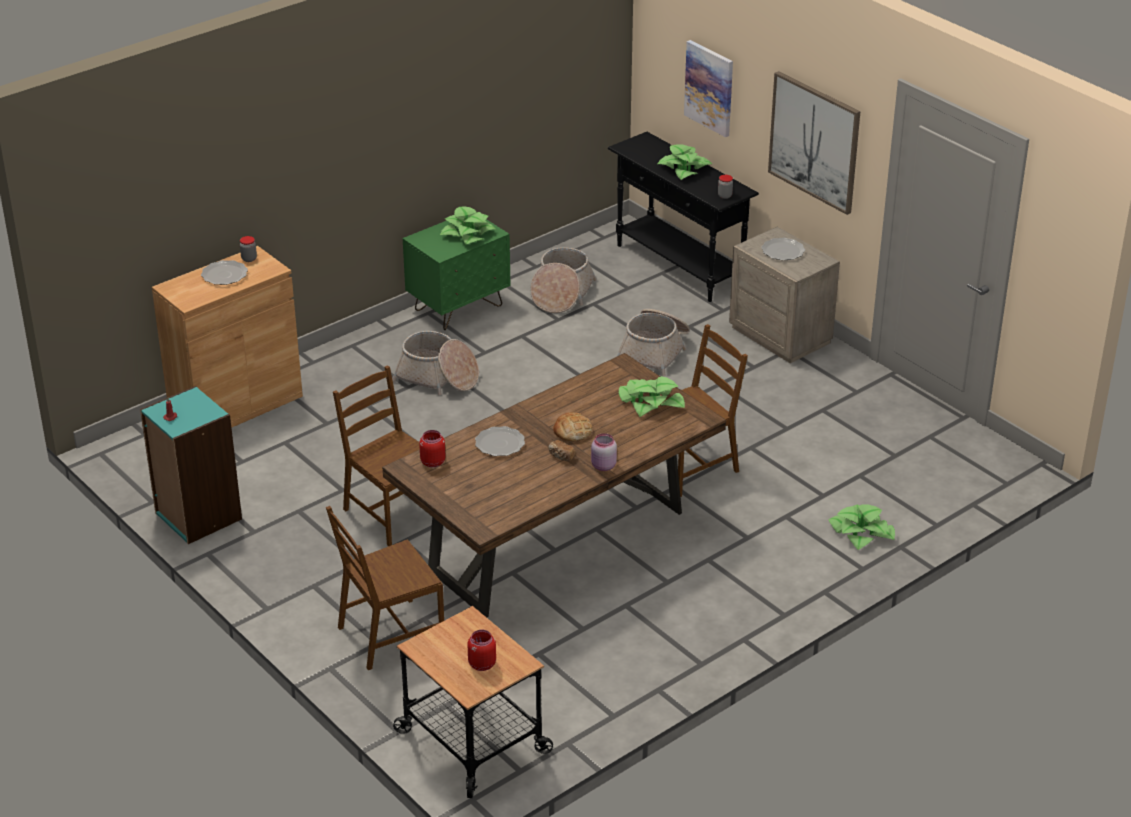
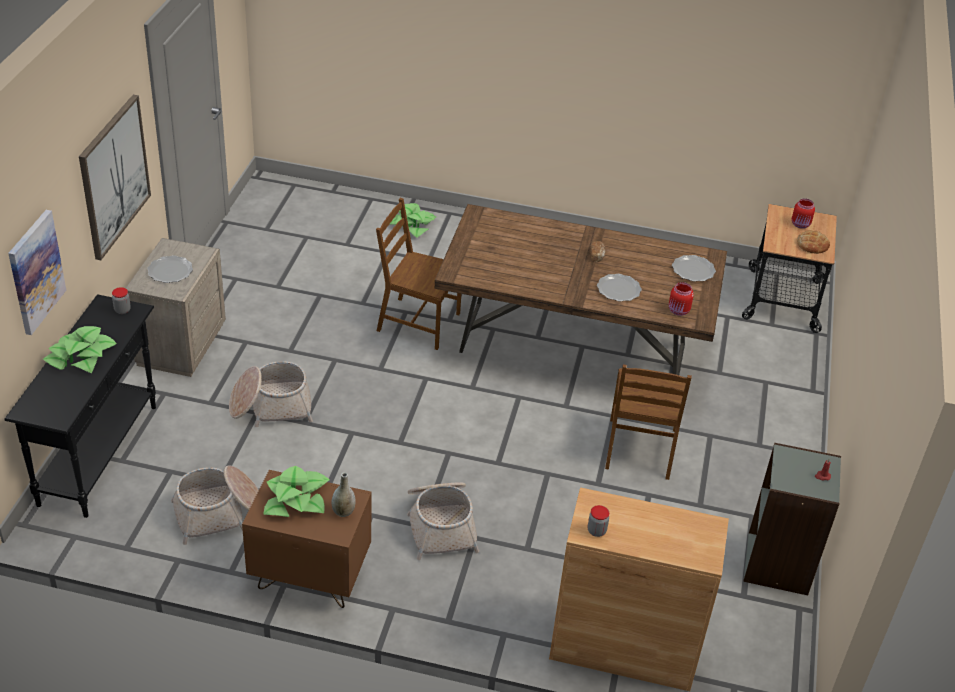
camera: 130 degrees left, 5 degrees up
turquoise bookcase [140,386,242,544] -> grey bookcase [743,443,841,595]
plate [201,260,248,285] -> plate moved to [672,255,716,281]
brown chair [326,506,444,670] -> none
green nightstand [403,219,510,330] -> brown nightstand [242,470,372,608]
bread [553,412,592,442] -> bread moved to [797,230,830,254]
pink jar [591,433,617,471] -> none
potted plant [619,376,685,417] -> none
none -> grey vase [331,472,355,517]

